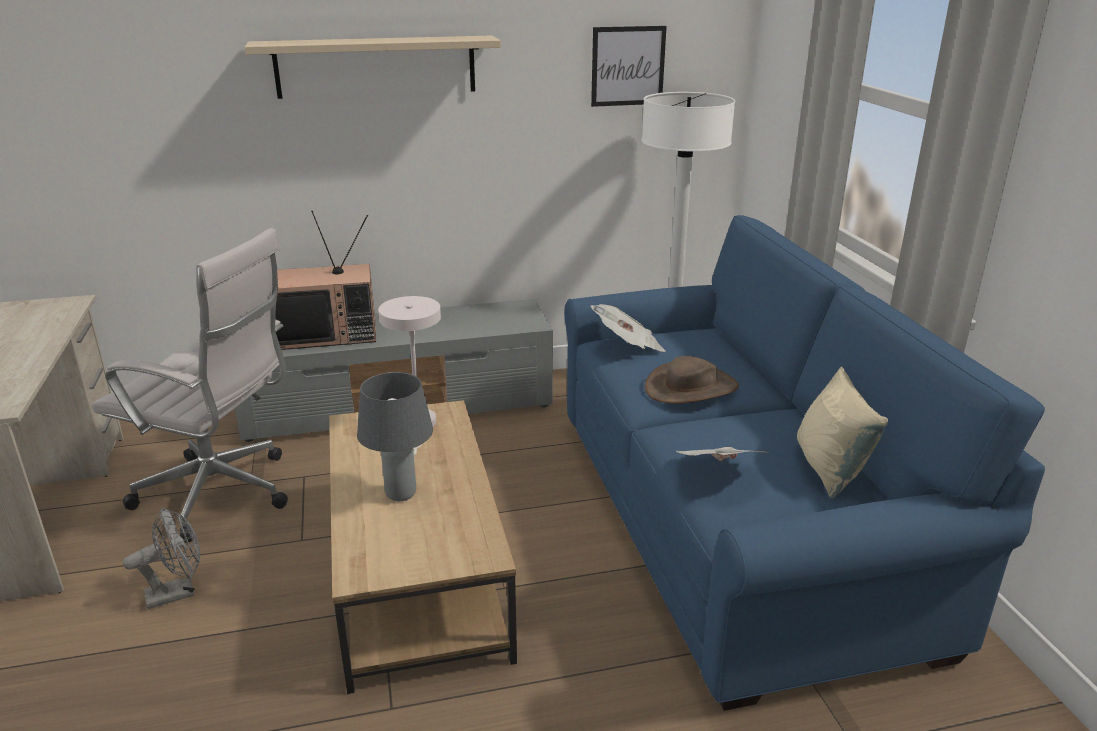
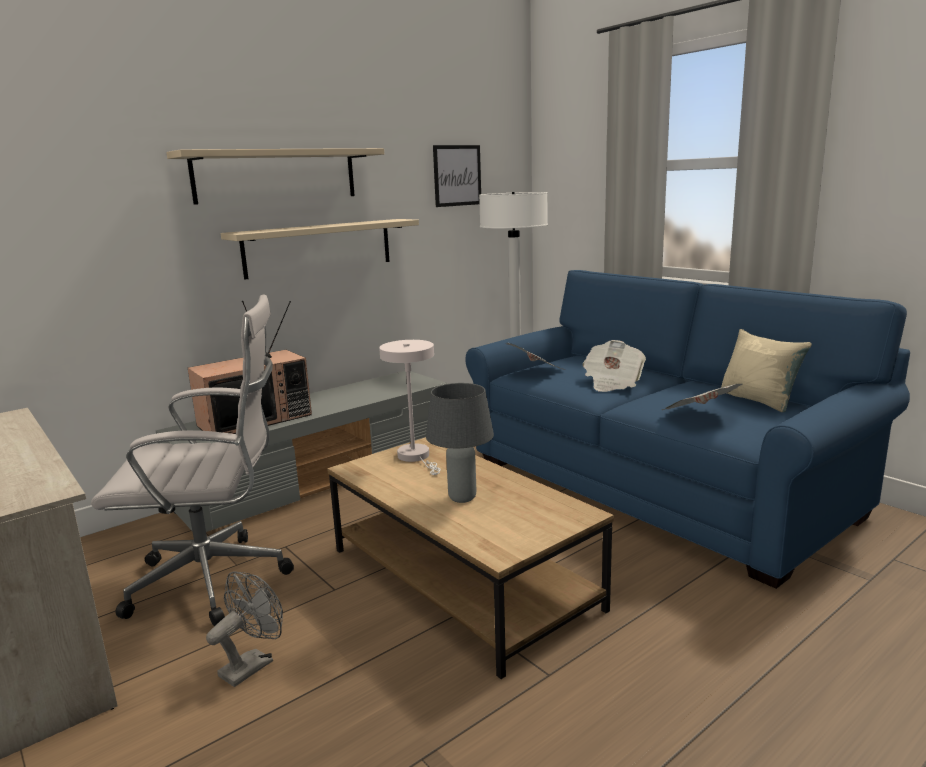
camera: 25 degrees left, 10 degrees down
brown hat [645,356,739,404] -> newspaper [583,340,646,392]
none -> beige shelf [221,219,419,280]

